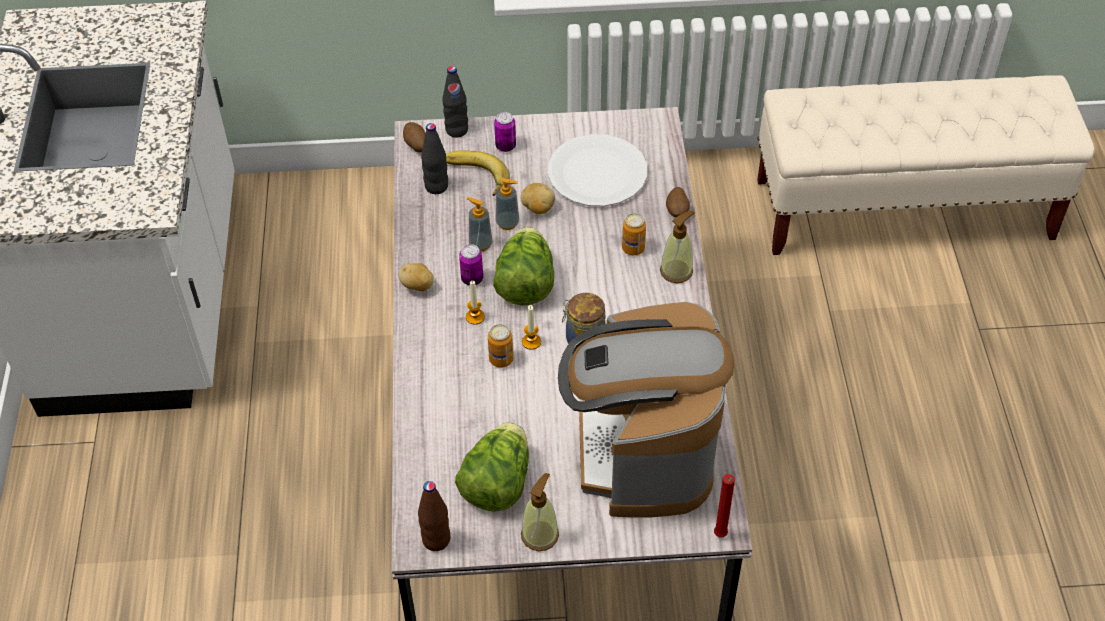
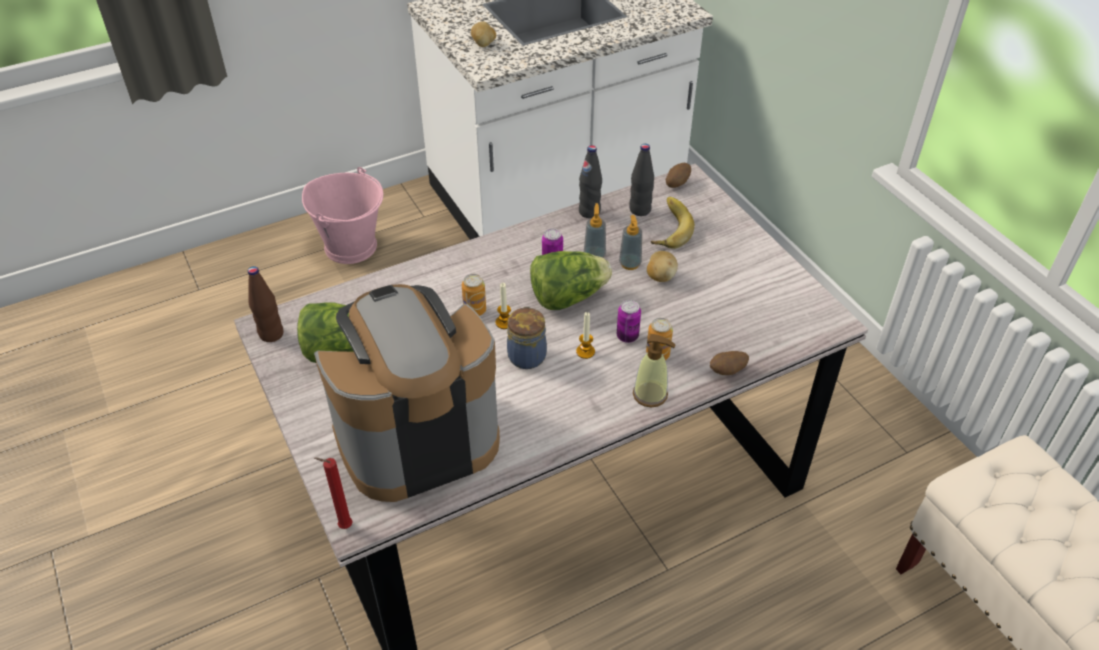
camera: 65 degrees right, 5 degrees down
potato [399,263,434,291] -> potato moved to [471,21,496,47]
black bottle [443,66,468,137] -> black bottle moved to [579,145,602,218]
candle [466,281,485,325] -> candle moved to [576,312,595,359]
can [494,112,516,152] -> can moved to [617,300,641,343]
soap dispenser [521,473,559,551] -> none
white plate [548,134,647,206] -> none
none -> pink bucket [302,167,383,264]

